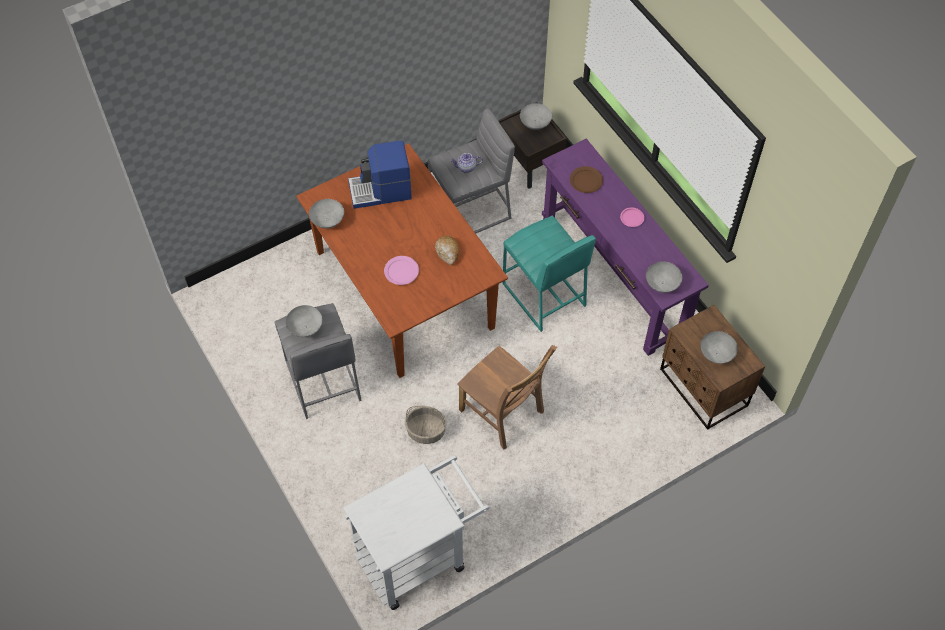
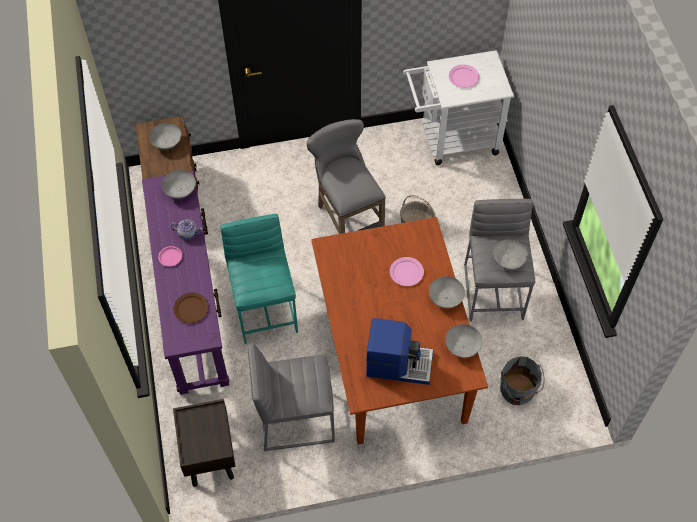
camera: 160 degrees left, 0 degrees up
bread [435,236,459,265] -> none
teapot [450,153,483,173] -> teapot moved to [171,219,202,240]
brown chair [457,345,557,450] -> grey stool [307,119,386,234]
grey bowl [520,103,552,130] -> grey bowl moved to [429,276,465,308]
none -> pink plate [449,64,479,88]
none -> grey bucket [500,356,544,405]

